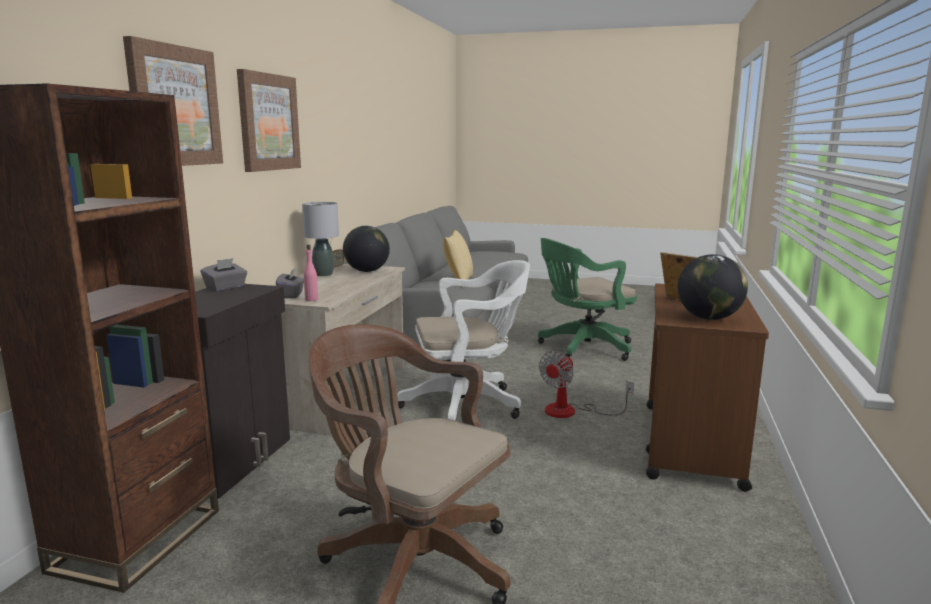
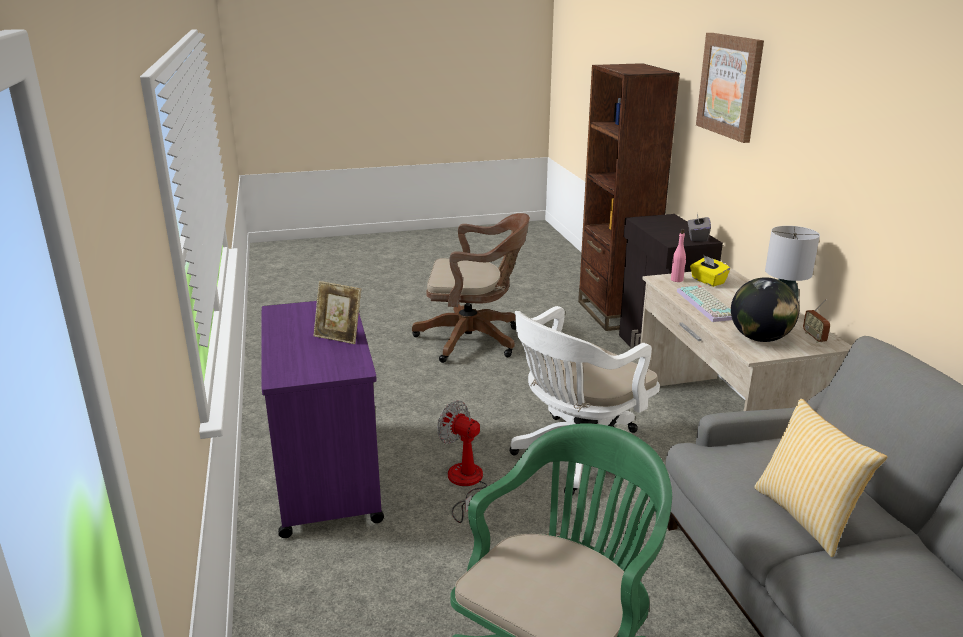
camera: 150 degrees right, 10 degrees up
picture [237,69,301,172] -> none
grey tissue box [276,269,304,298] -> yellow tissue box [690,255,730,287]
fan [539,351,634,418] -> fan turned 60 degrees counterclockwise [437,400,487,523]
brown cart [646,283,769,492] -> purple cart [261,301,384,538]
globe [678,254,748,320] -> none
none -> keyboard [677,285,732,322]

